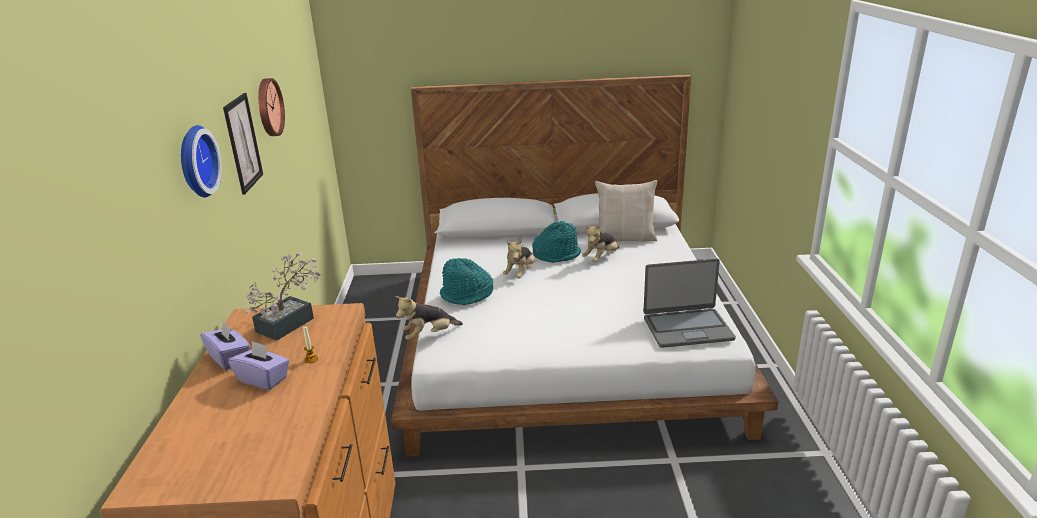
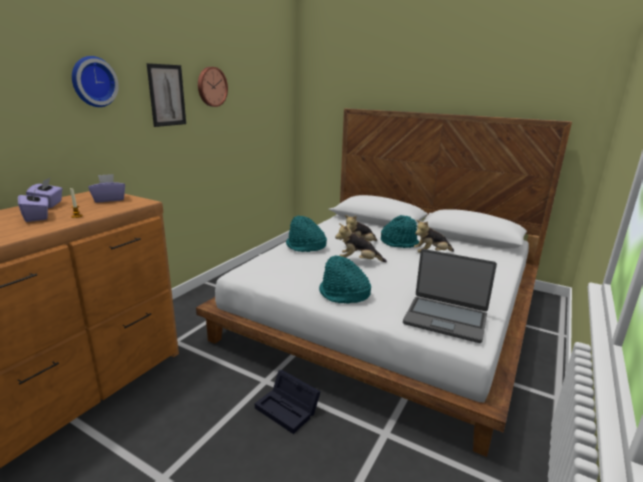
camera: 30 degrees right, 5 degrees down
potted plant [245,252,321,341] -> purple tissue box [88,174,125,202]
plush toy [395,296,463,340] -> plush toy moved to [335,223,387,262]
beige pillow [595,180,658,242] -> none
none -> black storage box [255,370,321,434]
none -> turquoise hat [319,255,371,304]

